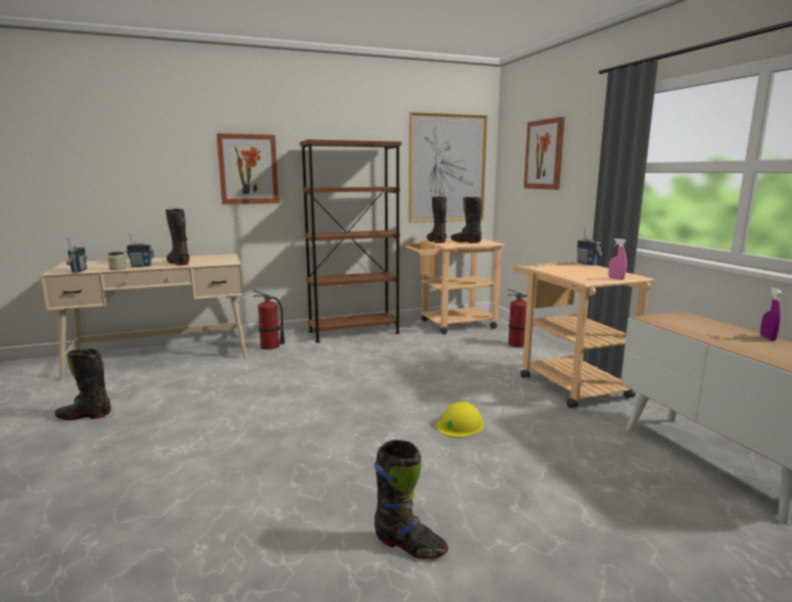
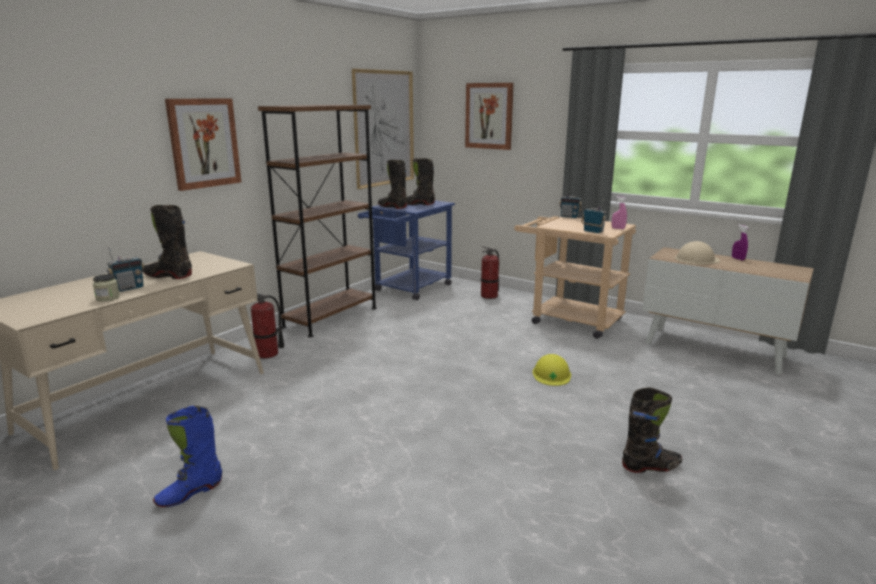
camera: 35 degrees left, 5 degrees up
black boot [55,349,111,420] -> blue boot [153,406,222,507]
radio [66,237,87,273] -> radio moved to [581,200,607,233]
beige cart [402,239,505,335] -> blue cart [358,201,455,300]
none -> beige hard hat [675,241,720,265]

